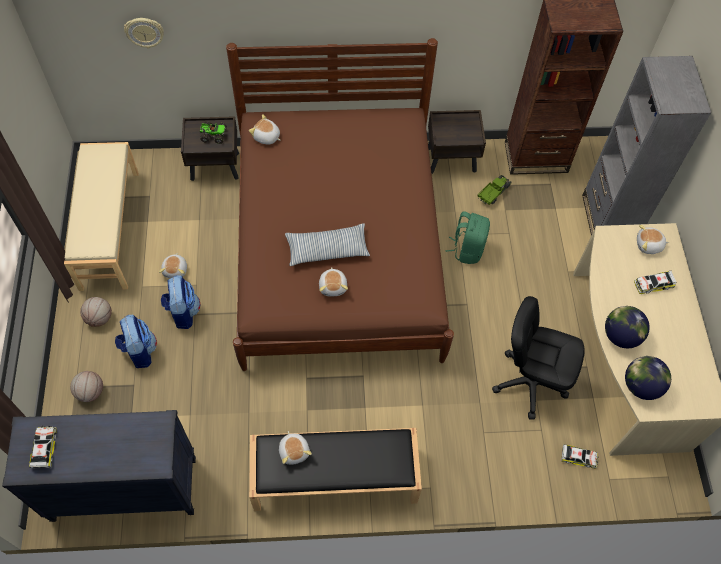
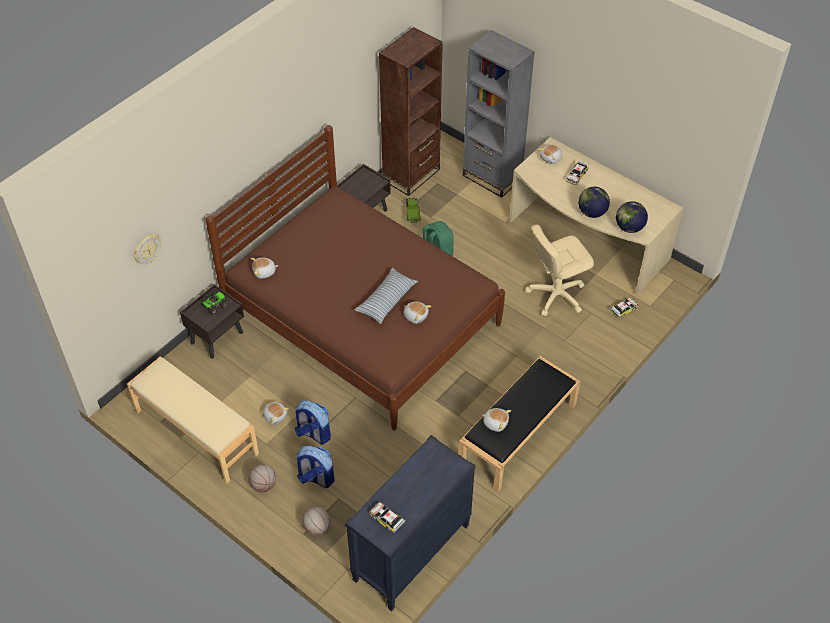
camera: 45 degrees left, 10 degrees down
black office chair [492,296,585,420] -> beige office chair [525,224,594,316]

